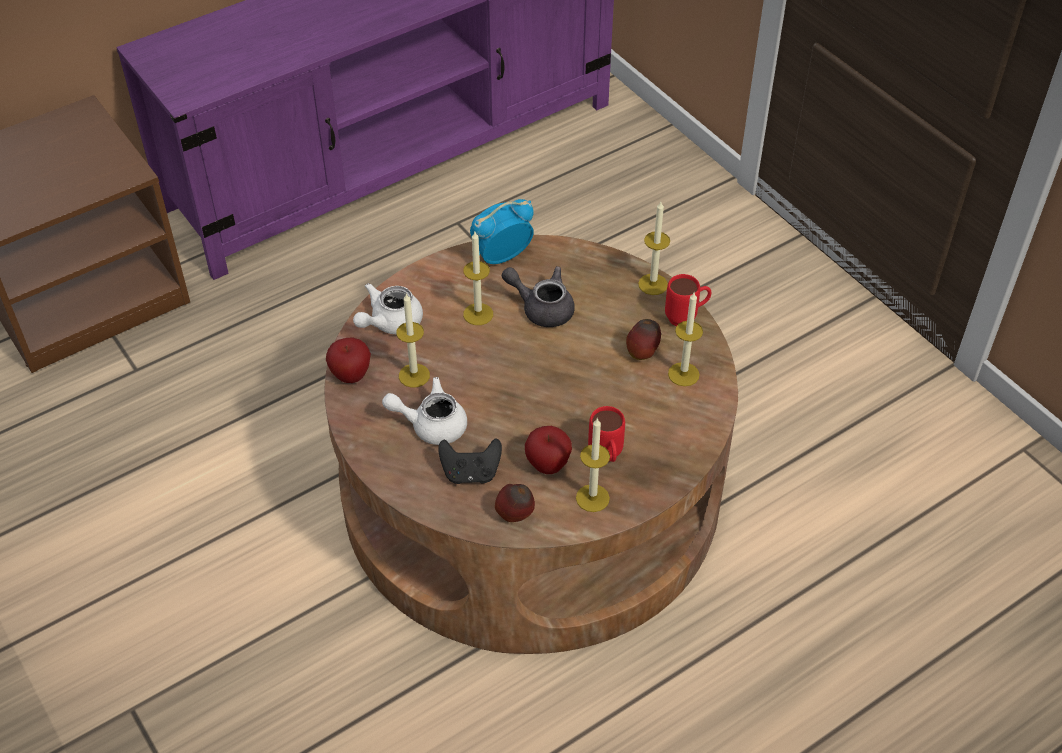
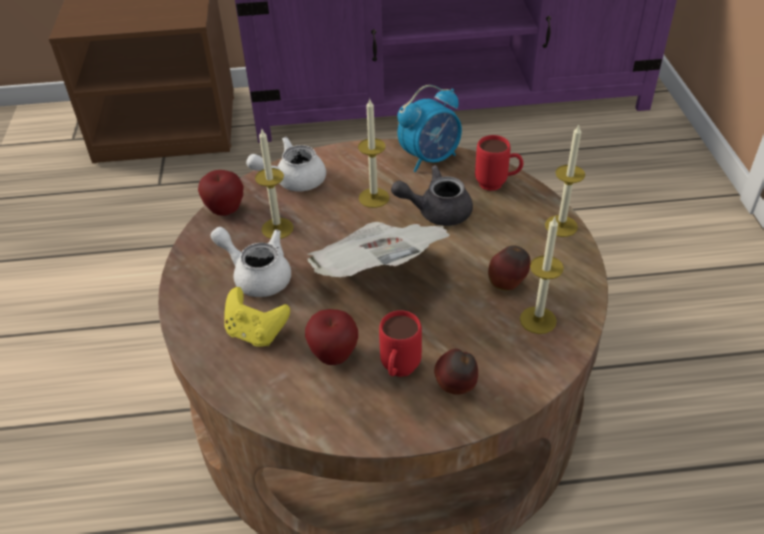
camera: 30 degrees right, 5 degrees down
black game controller [438,438,502,484] -> yellow game controller [224,287,290,347]
alarm clock [470,199,534,264] -> alarm clock turned 150 degrees clockwise [398,85,462,172]
apple [495,484,535,522] -> apple moved to [434,349,478,395]
grey teapot [502,266,575,327] -> grey teapot turned 60 degrees counterclockwise [391,165,473,226]
candle [576,418,610,512] -> none
red mug [665,274,711,326] -> red mug moved to [475,135,523,191]
none -> newspaper [307,222,450,277]

